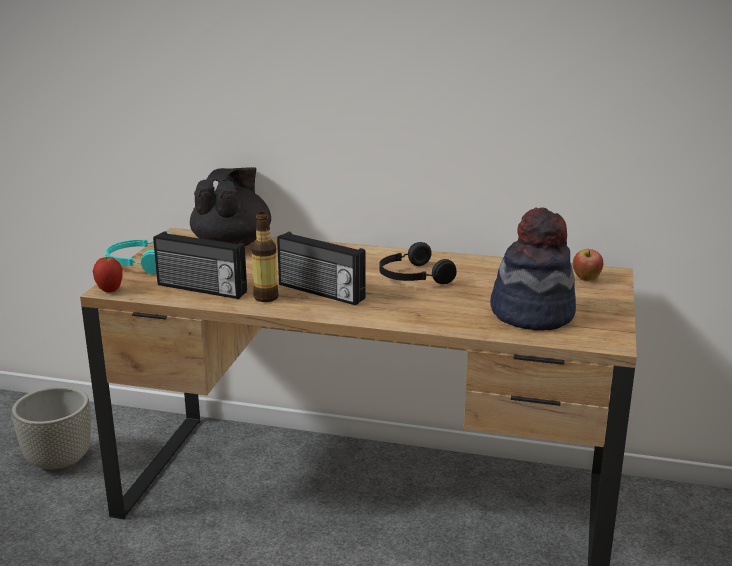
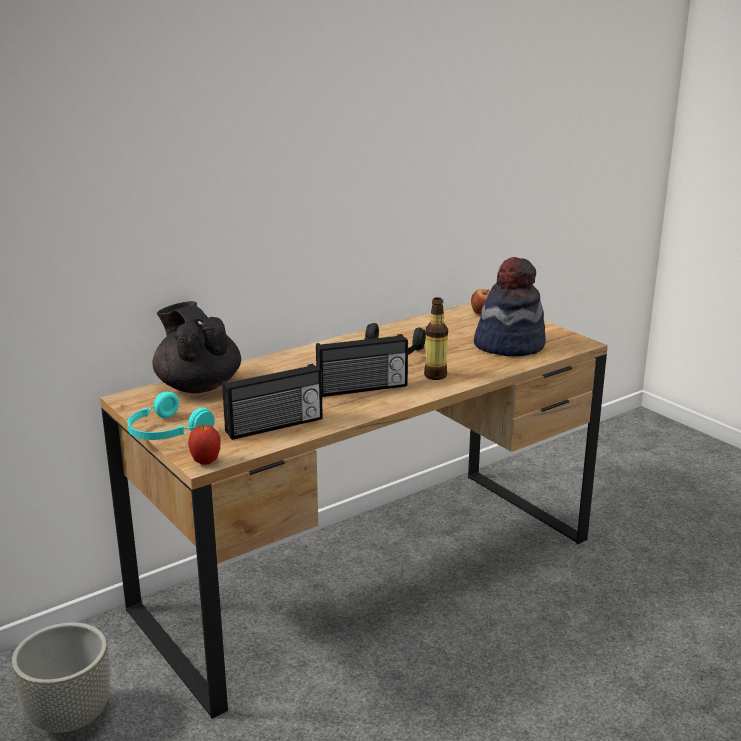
camera: 50 degrees left, 0 degrees up
bottle [251,212,278,302] -> bottle moved to [424,297,448,380]

